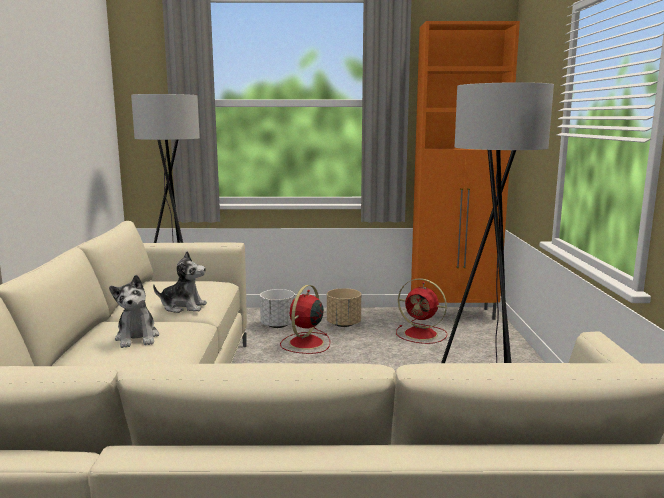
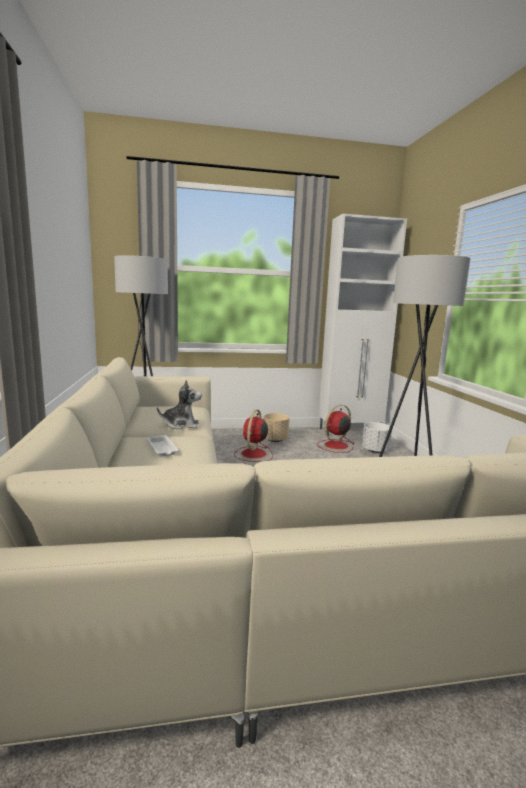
camera: 10 degrees left, 0 degrees up
plush toy [109,275,159,348] -> white tray [146,435,179,456]
white planter [260,289,295,328] -> white planter moved to [362,422,392,453]
red fan [396,278,447,344] -> red fan turned 120 degrees clockwise [317,405,355,453]
orange cabinet [411,21,520,320] -> white cabinet [319,214,407,436]

